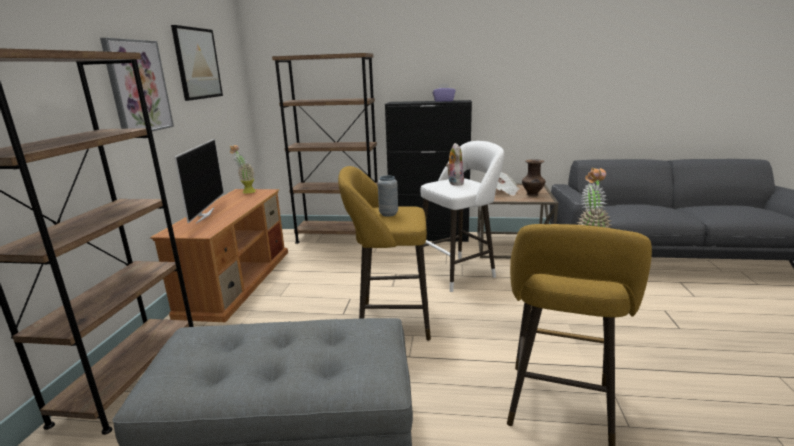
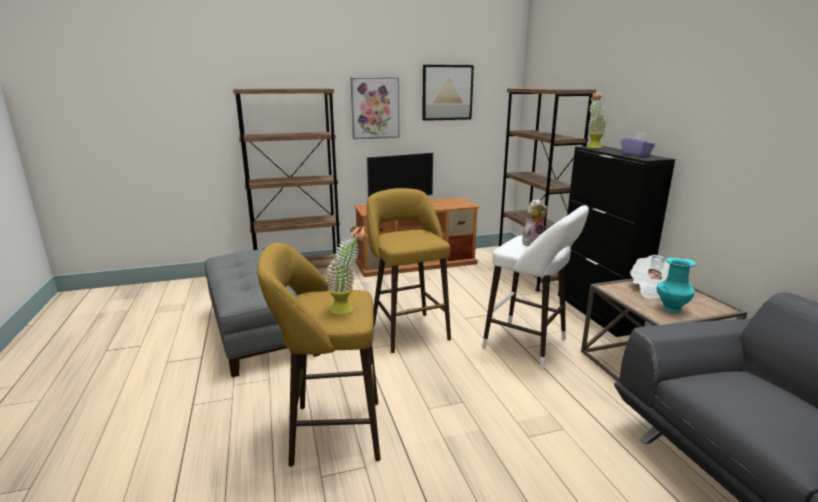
camera: 65 degrees right, 0 degrees up
potted plant [230,145,256,194] -> potted plant moved to [587,92,607,148]
grey vase [378,175,398,217] -> none
brown vase [522,159,546,196] -> turquoise vase [657,257,696,312]

